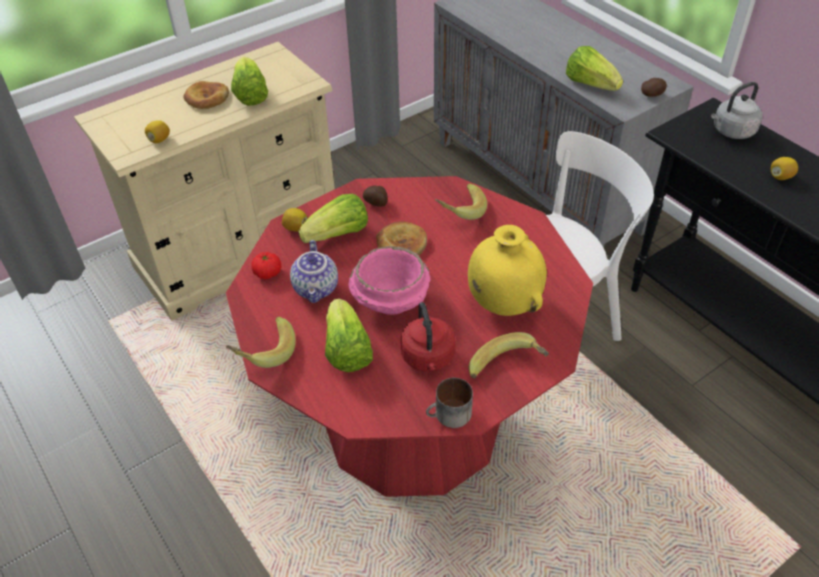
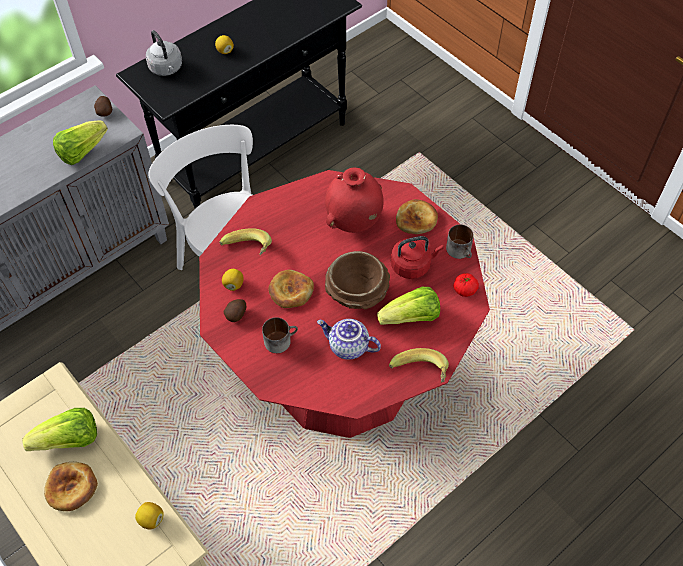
camera: 95 degrees left, 10 degrees up
tomato [251,252,281,279] -> tomato moved to [453,273,479,297]
lemon [282,208,308,232] -> lemon moved to [222,269,244,291]
teapot [290,240,338,303] -> teapot turned 150 degrees counterclockwise [317,319,381,360]
lettuce [298,194,368,243] -> mug [262,317,298,353]
pink bowl [349,246,430,315] -> brown bowl [325,251,390,309]
yellow vase [468,225,547,316] -> red vase [325,168,384,233]
banana [469,332,549,378] -> bread [396,199,438,234]

